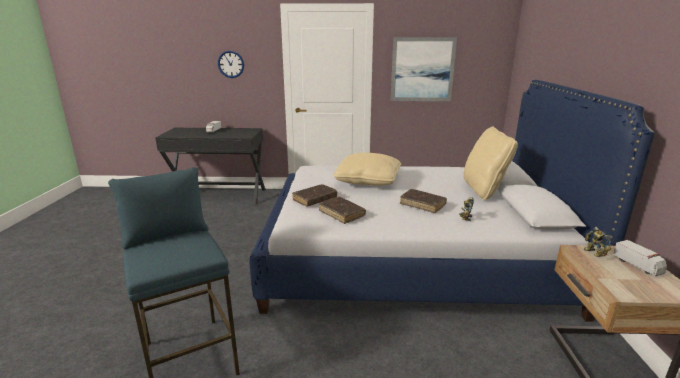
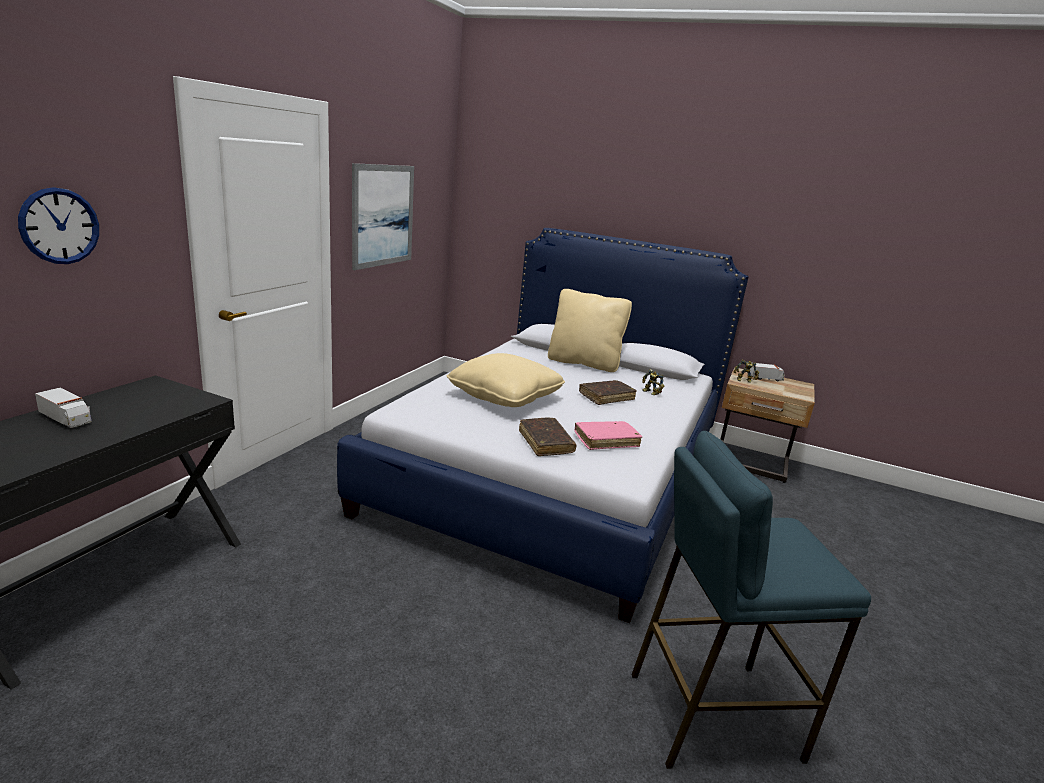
camera: 70 degrees left, 0 degrees up
brown book [319,196,366,224] -> pink book [574,421,642,450]

